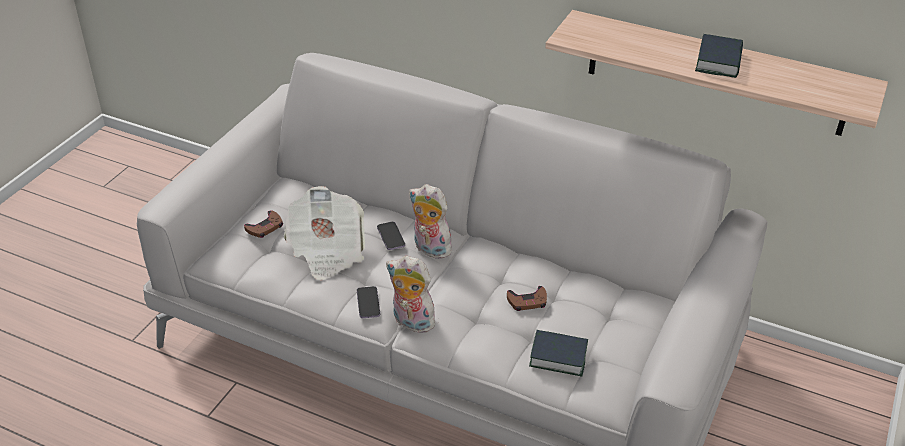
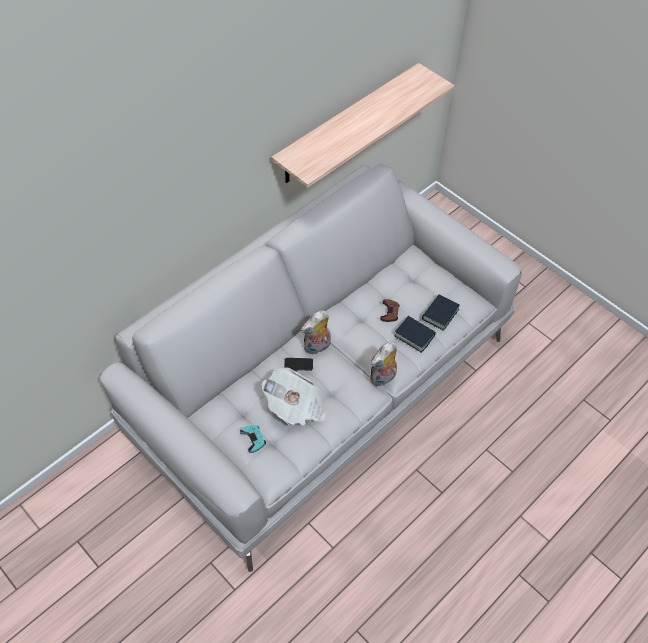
camera: 70 degrees left, 15 degrees up
brown game controller [244,210,283,238] -> turquoise game controller [240,425,266,453]
phone [357,286,380,318] -> none
book [695,34,743,78] -> book moved to [394,316,436,353]

